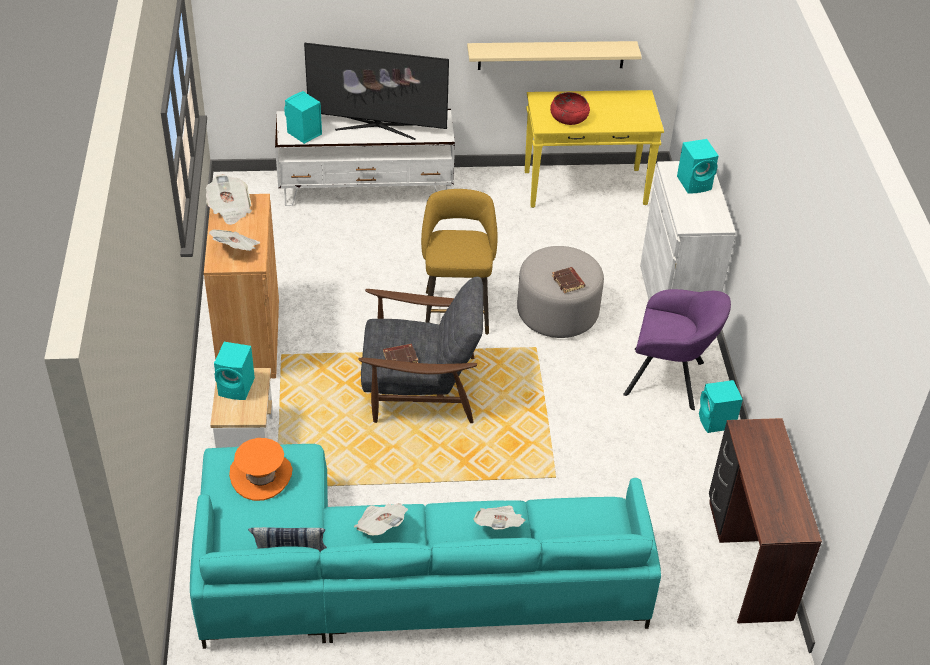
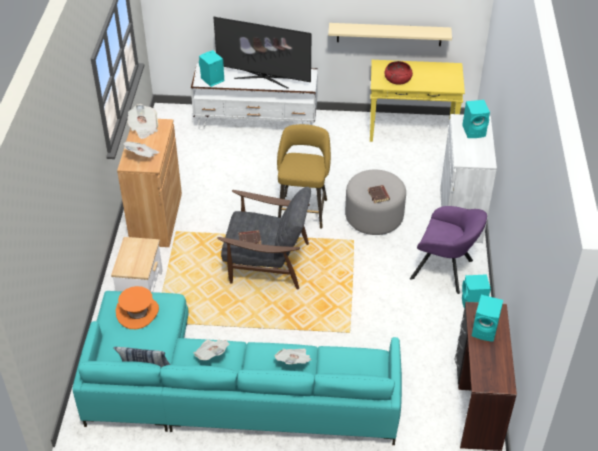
camera: 10 degrees right, 0 degrees up
turquoise speaker [214,342,255,400] -> turquoise speaker moved to [472,295,503,342]

